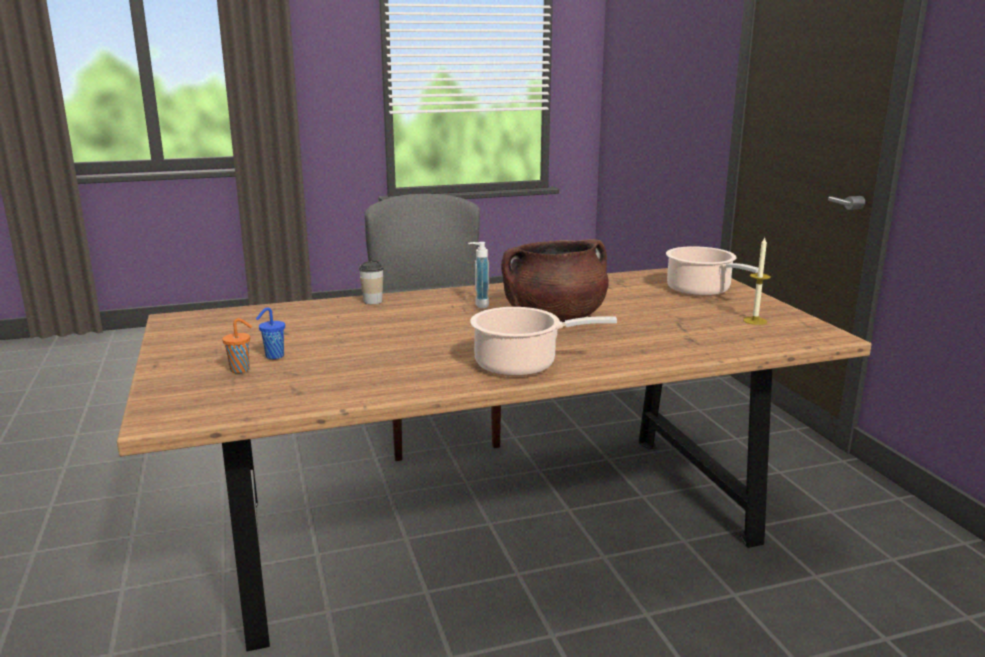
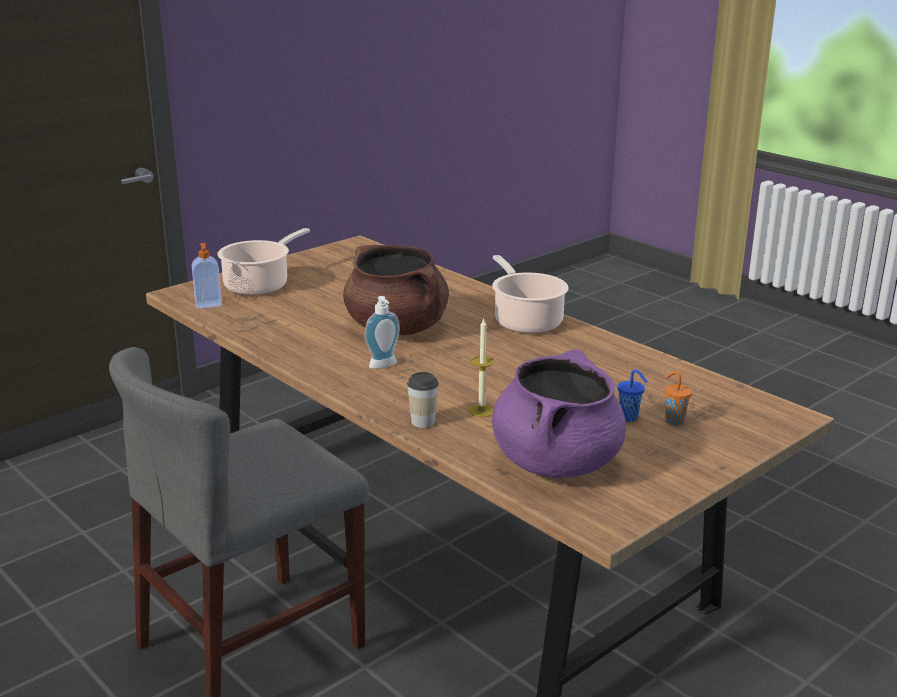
camera: 115 degrees left, 5 degrees up
candle [743,238,771,325] -> candle moved to [468,318,494,417]
none -> soap dispenser [192,243,222,309]
none -> purple cooking pot [492,349,626,478]

